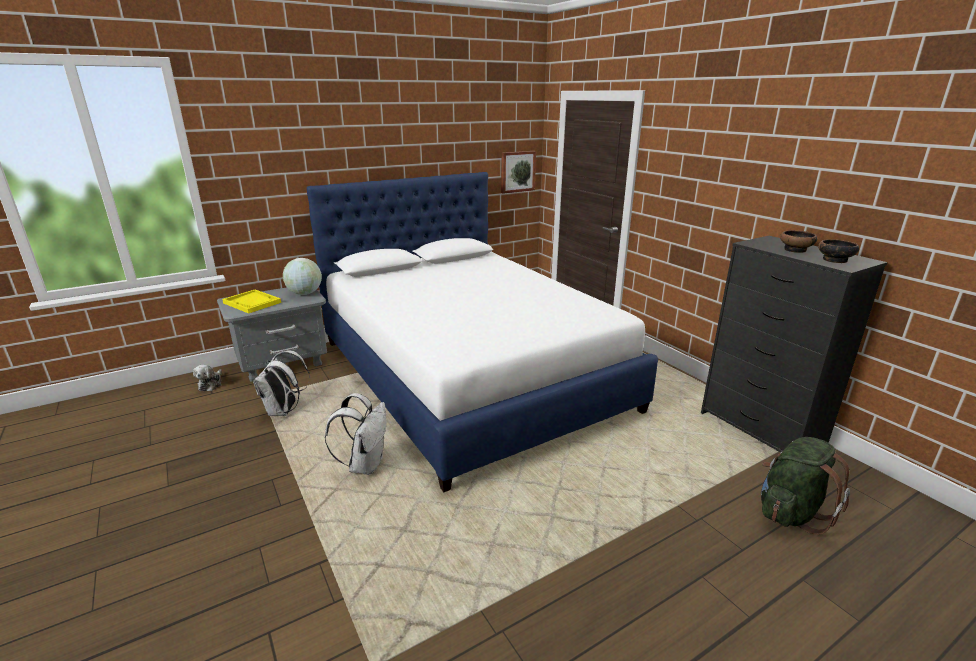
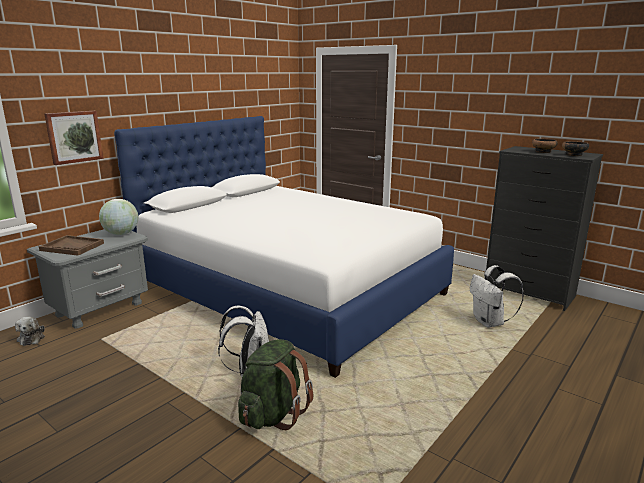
camera: 20 degrees left, 5 degrees down
yellow tray [222,290,281,313] -> brown tray [39,235,104,256]
white backpack [253,350,310,416] -> white backpack moved to [470,265,524,328]
picture [501,151,536,194] -> picture moved to [44,111,103,165]
green backpack [761,437,850,535] -> green backpack moved to [238,339,313,430]

